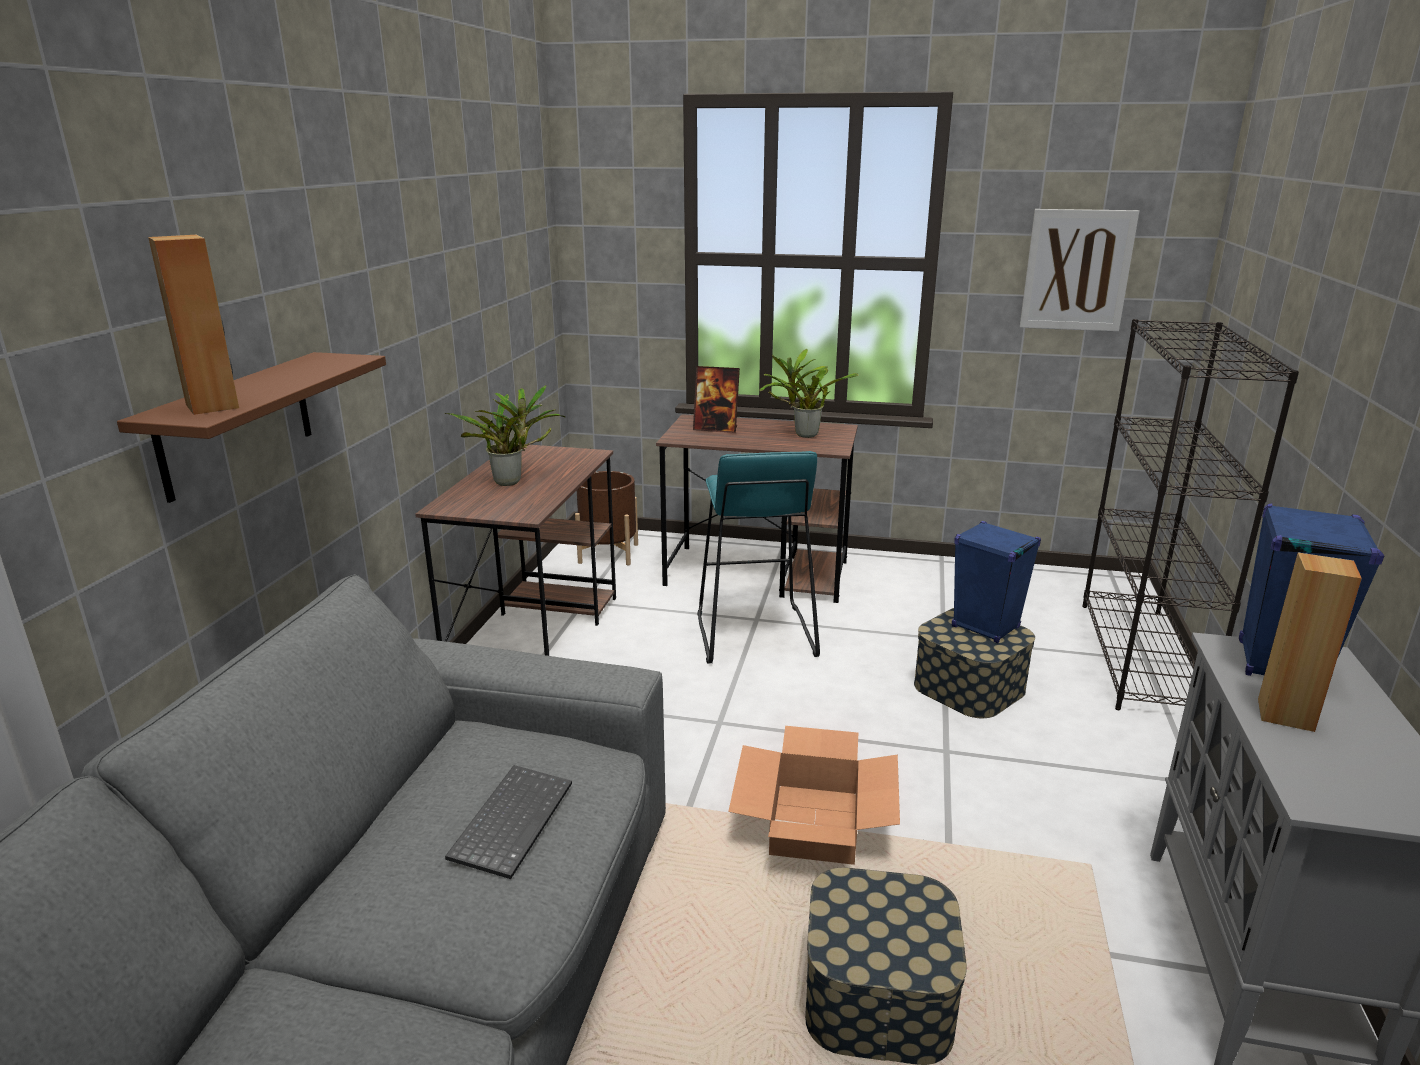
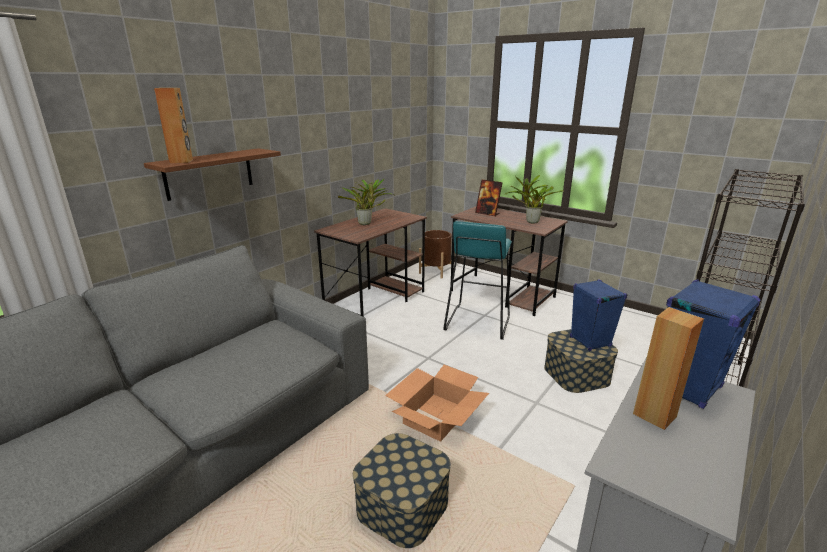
camera: 25 degrees right, 0 degrees up
keyboard [445,765,572,879] -> none
picture [1020,209,1139,332] -> none

